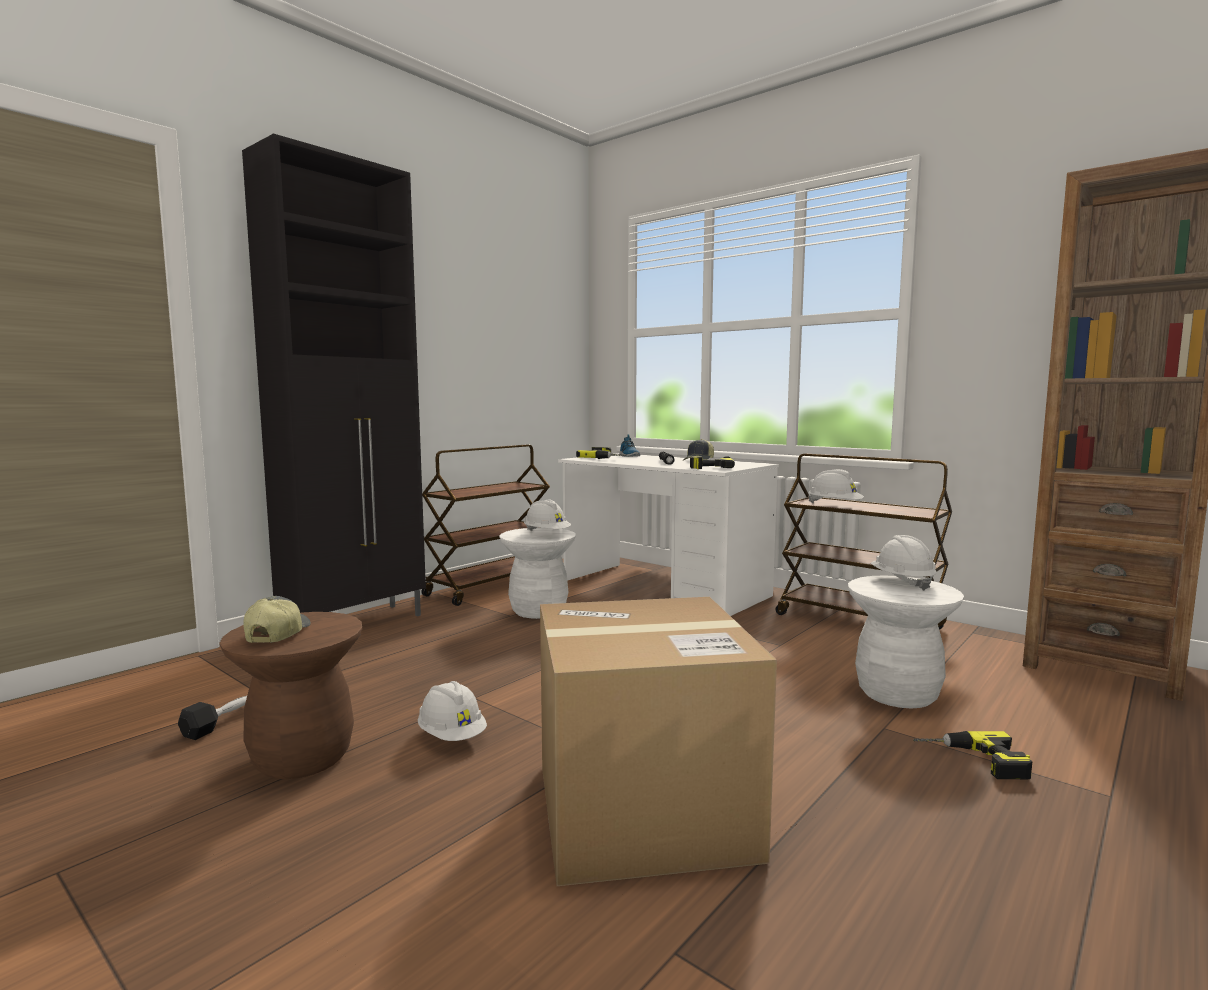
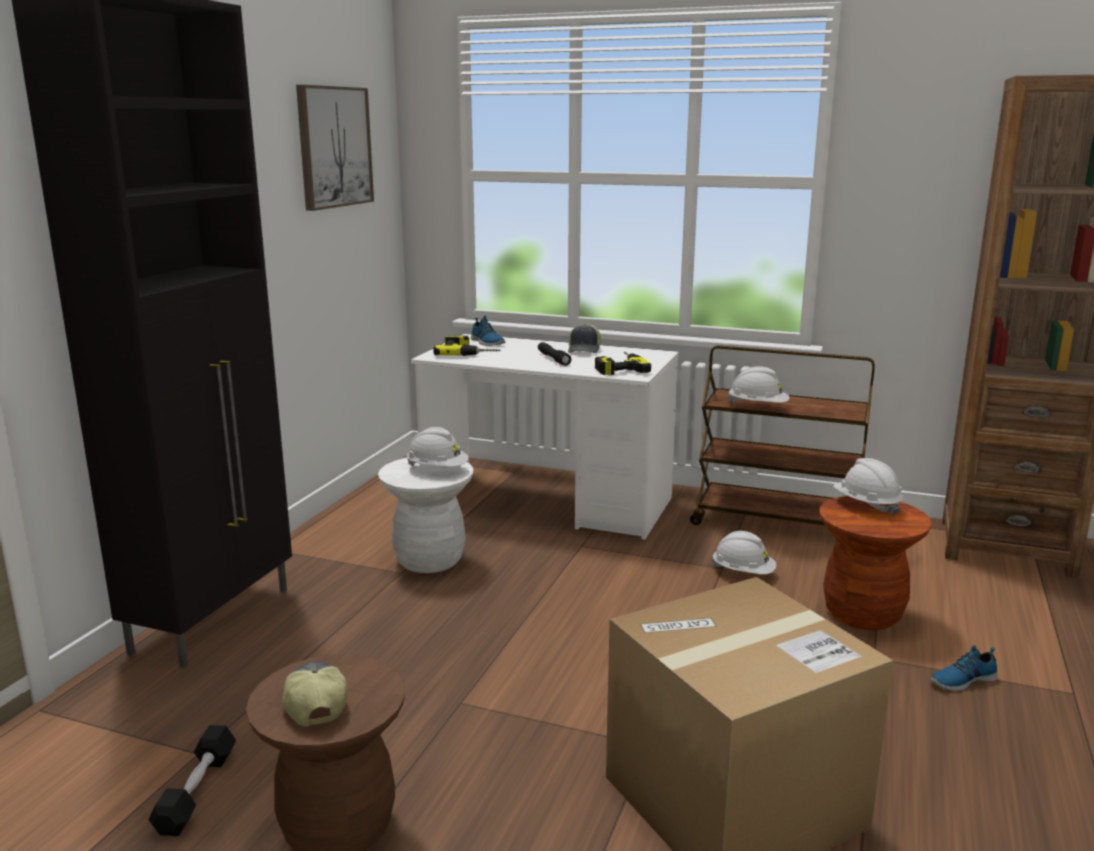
camera: 20 degrees left, 10 degrees up
white hard hat [418,681,487,741] -> white hard hat moved to [712,531,777,575]
brown cart [422,444,550,606] -> none
white stool [848,575,964,708] -> brown stool [819,496,932,630]
power drill [913,731,1032,779] -> shoe [931,645,998,691]
none -> picture [296,85,374,211]

